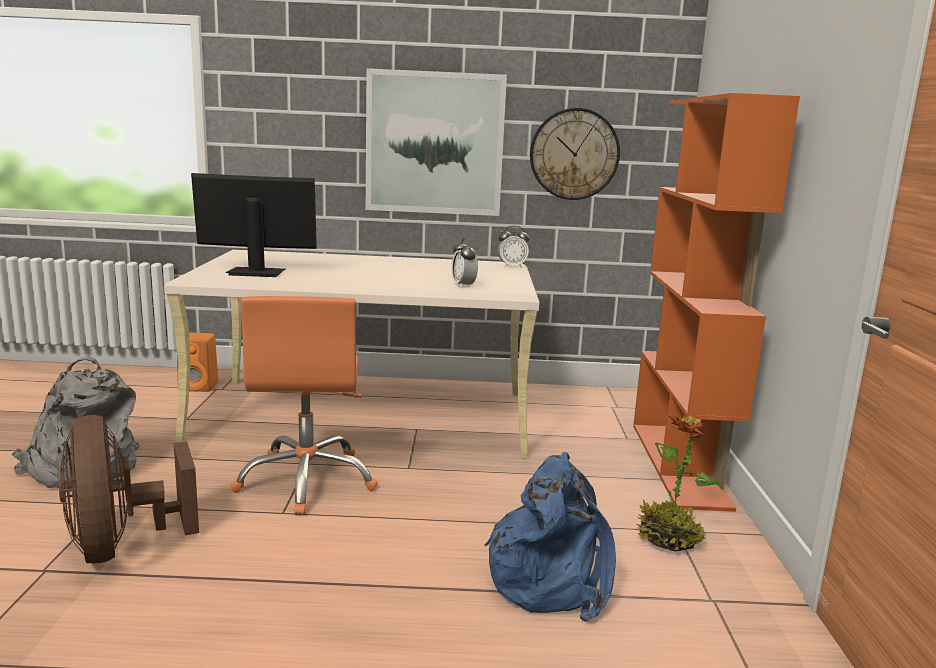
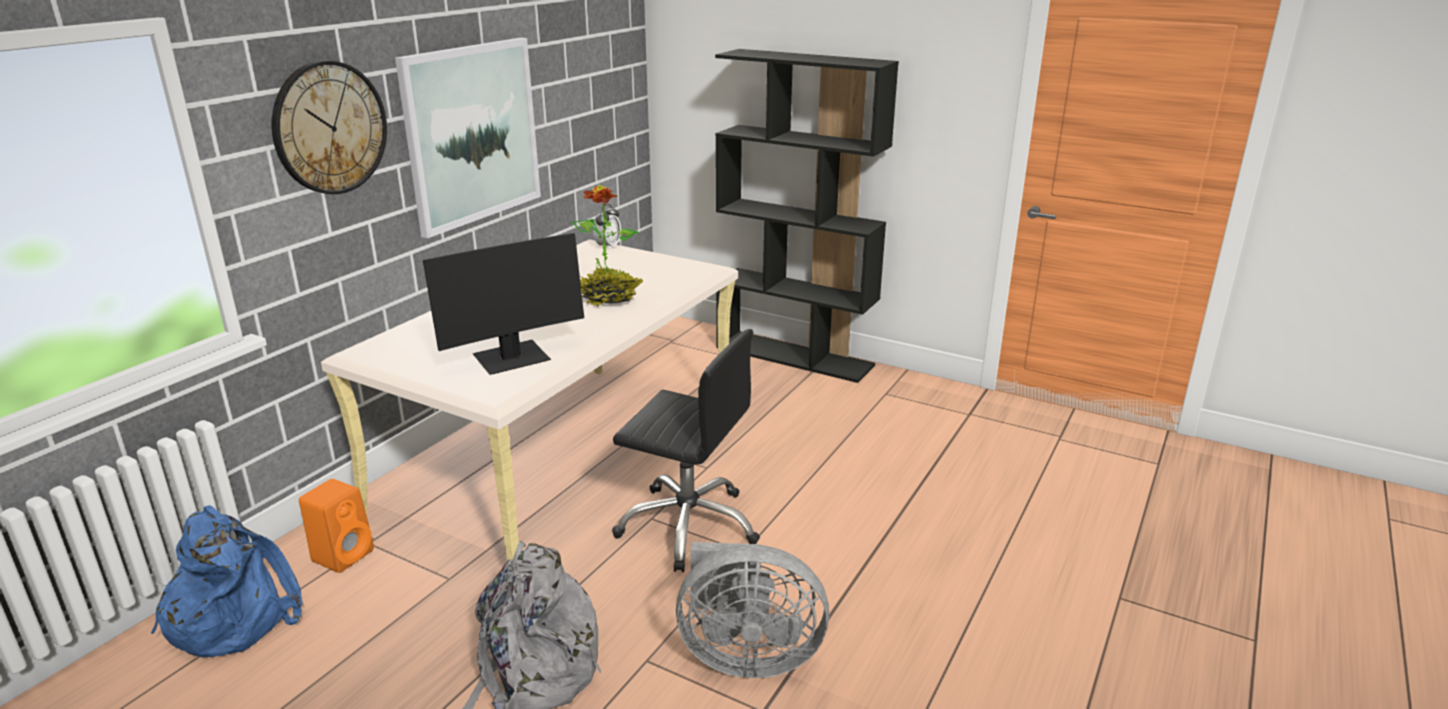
camera: 60 degrees left, 10 degrees up
brown fan [59,415,199,564] -> grey fan [676,542,829,678]
monitor [191,173,317,277] -> monitor turned 150 degrees counterclockwise [423,233,584,375]
orange office chair [230,296,378,515] -> black office chair [612,329,760,572]
alarm clock [451,238,478,288] -> none
blue backpack [484,452,616,622] -> blue backpack moved to [151,505,303,657]
wall clock [530,108,620,200] -> wall clock moved to [272,60,387,194]
orange bookcase [633,93,800,512] -> black bookcase [715,49,899,383]
potted plant [637,415,720,552] -> potted plant moved to [572,185,643,307]

